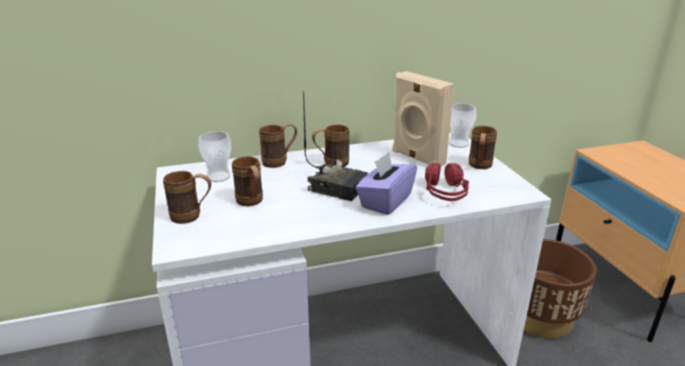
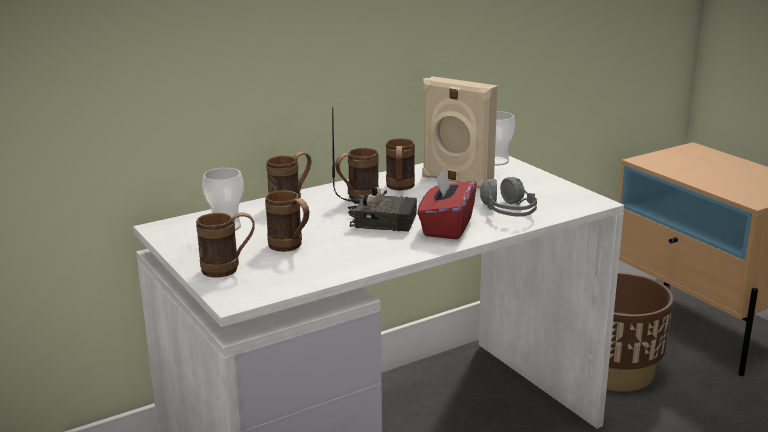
camera: 15 degrees left, 5 degrees down
purple tissue box [356,152,417,215] -> red tissue box [417,169,477,240]
red headphones [425,163,469,201] -> grey headphones [480,177,537,217]
brown mug [469,126,497,169] -> brown mug moved to [386,138,415,190]

